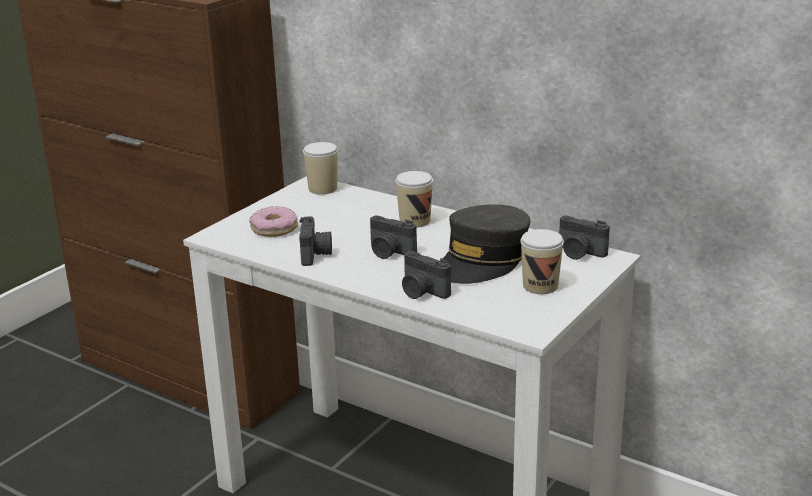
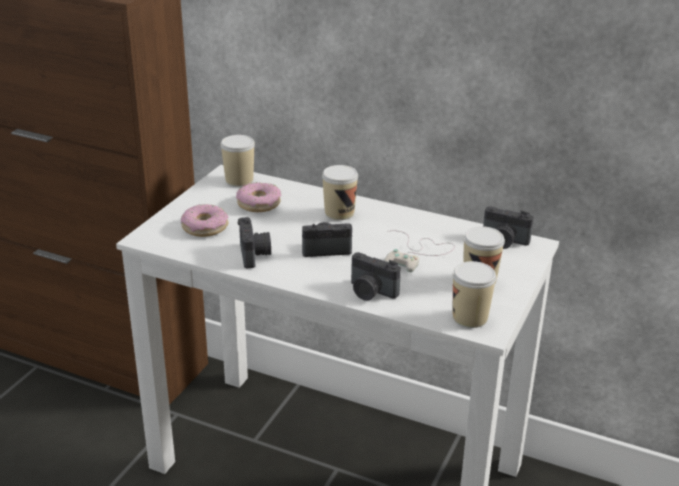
camera: 10 degrees left, 5 degrees up
camera [370,216,417,259] -> camera turned 150 degrees clockwise [302,222,352,257]
grey cap [443,204,530,284] -> white game controller [384,231,455,272]
none -> donut [236,182,281,212]
none -> cup [453,261,496,328]

